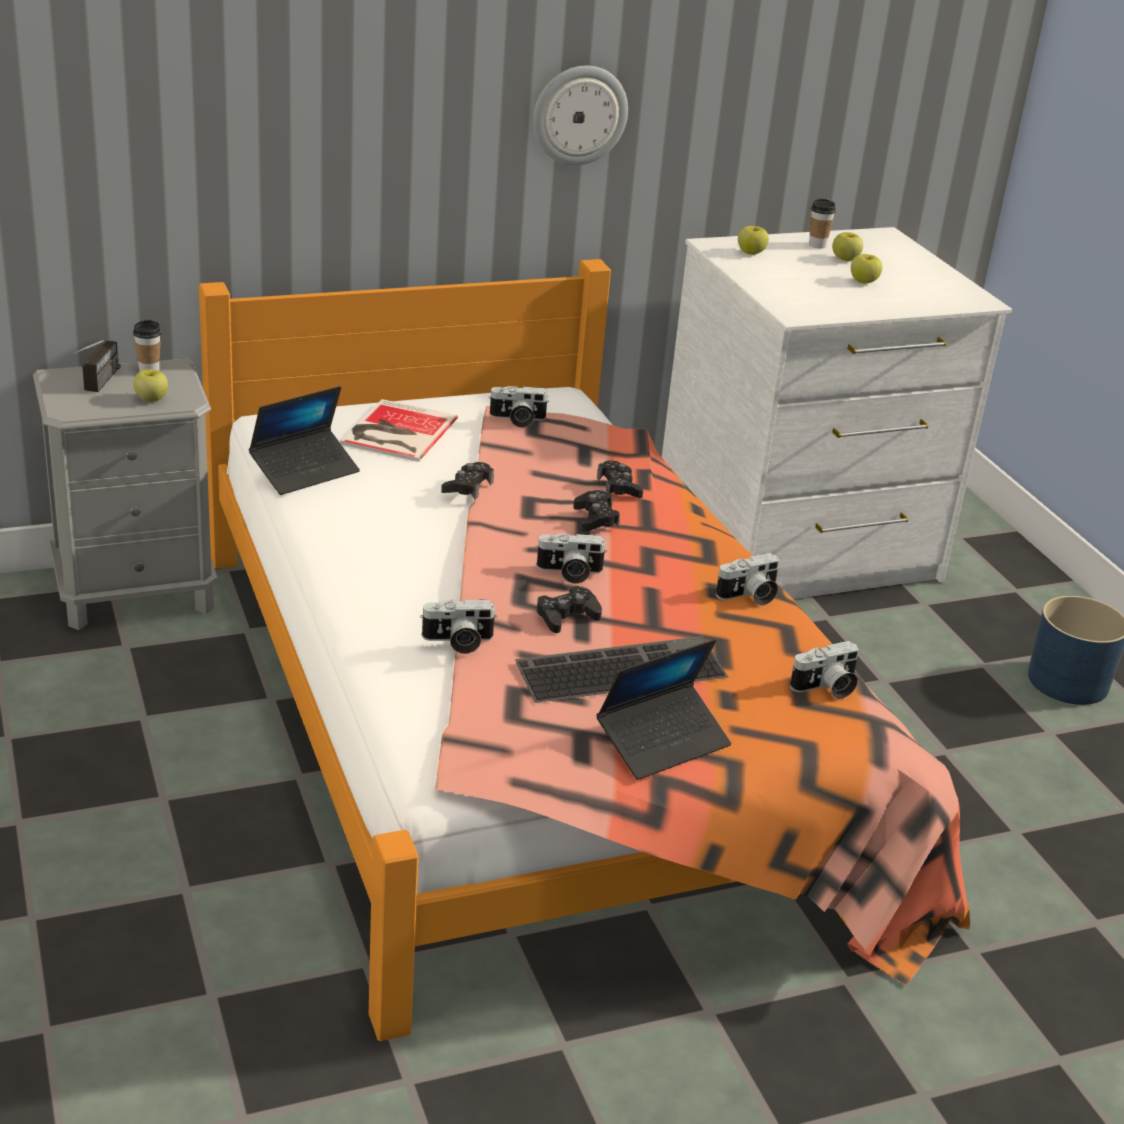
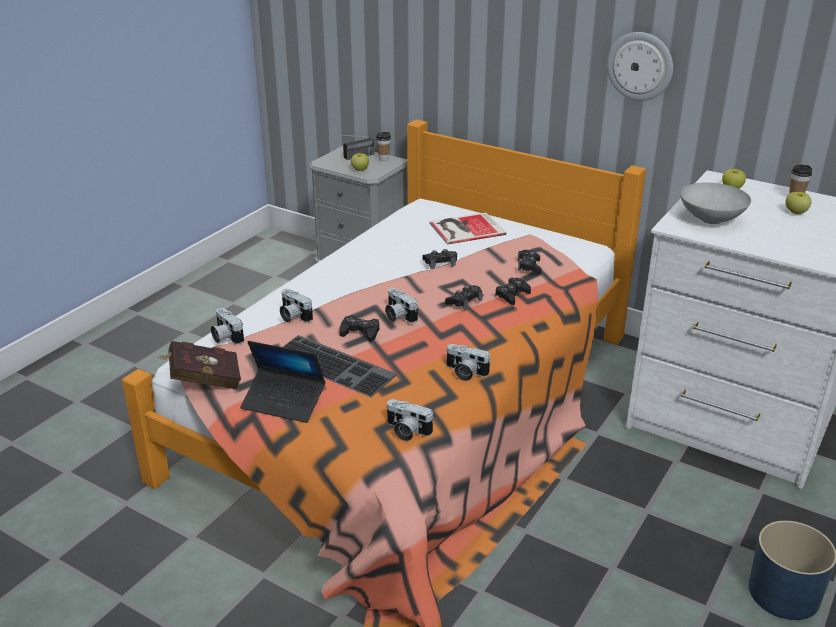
camera: 55 degrees right, 0 degrees up
laptop [249,386,360,495] -> none
camera [488,386,549,428] -> camera moved to [211,308,244,345]
apple [851,254,882,283] -> none
none -> red book [158,341,241,389]
none -> black game controller [518,250,541,274]
none -> grey bowl [680,183,751,224]

